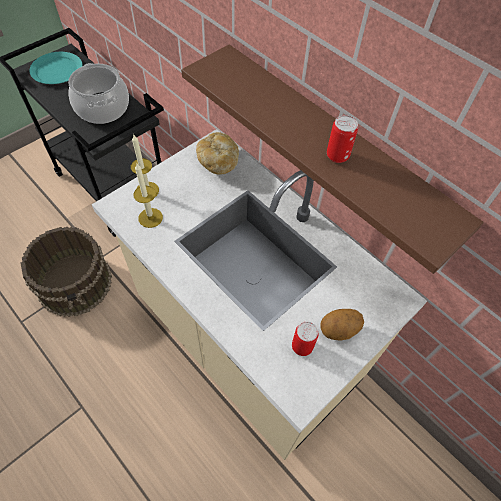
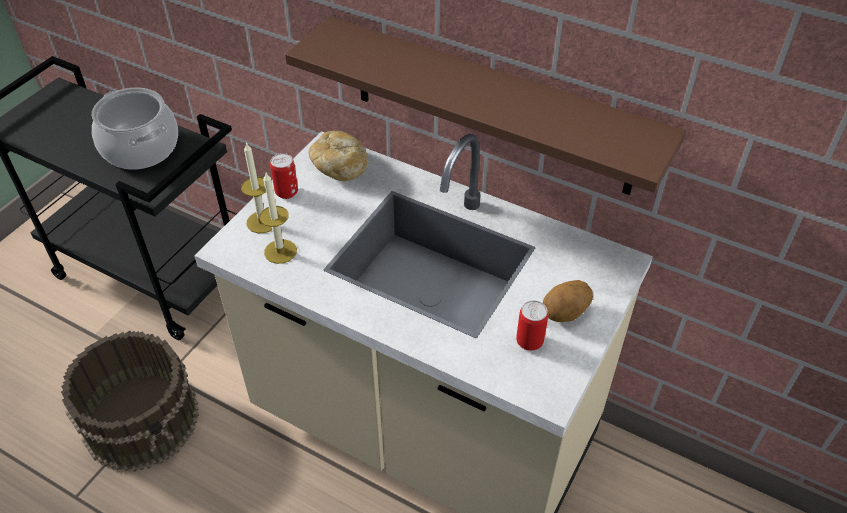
camera: 15 degrees left, 10 degrees down
turquoise plate [29,52,83,84] -> none
can [327,115,358,163] -> can moved to [270,153,298,199]

